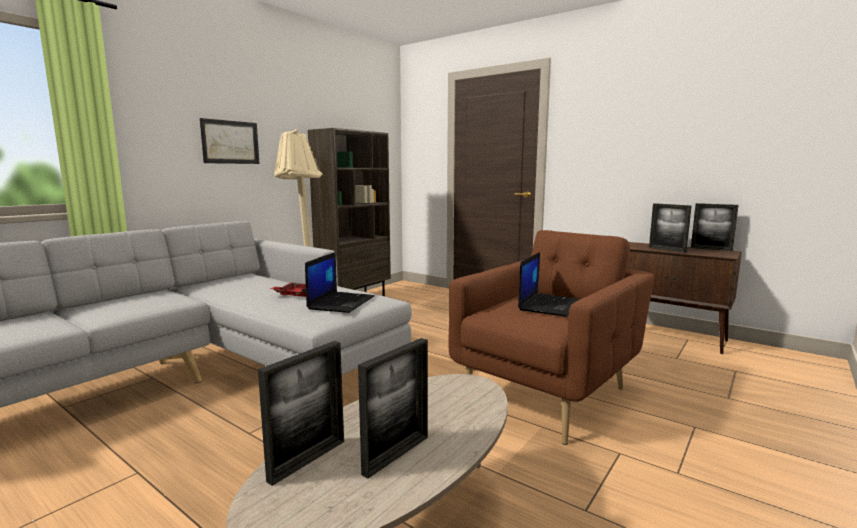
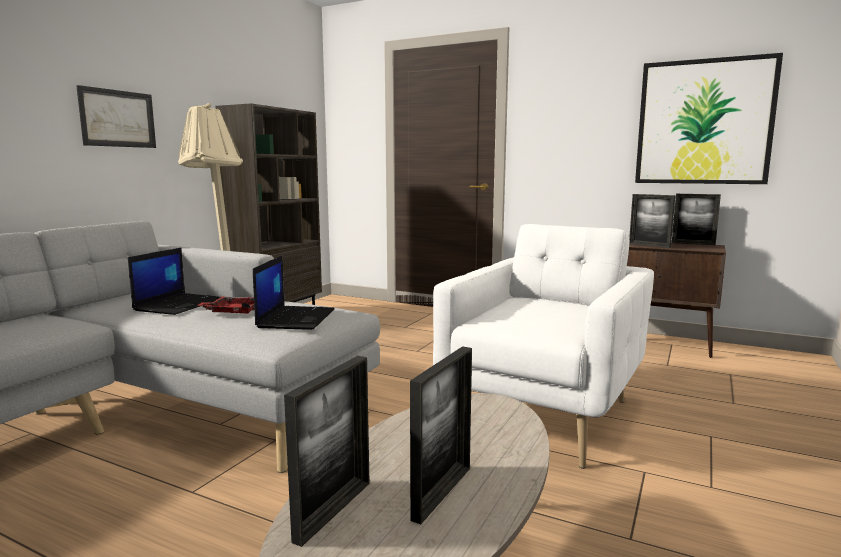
camera: 10 degrees left, 0 degrees up
brown armchair [448,230,654,445] -> white armchair [433,224,654,469]
laptop [518,252,580,317] -> laptop moved to [128,248,220,315]
none -> picture [635,53,783,184]

